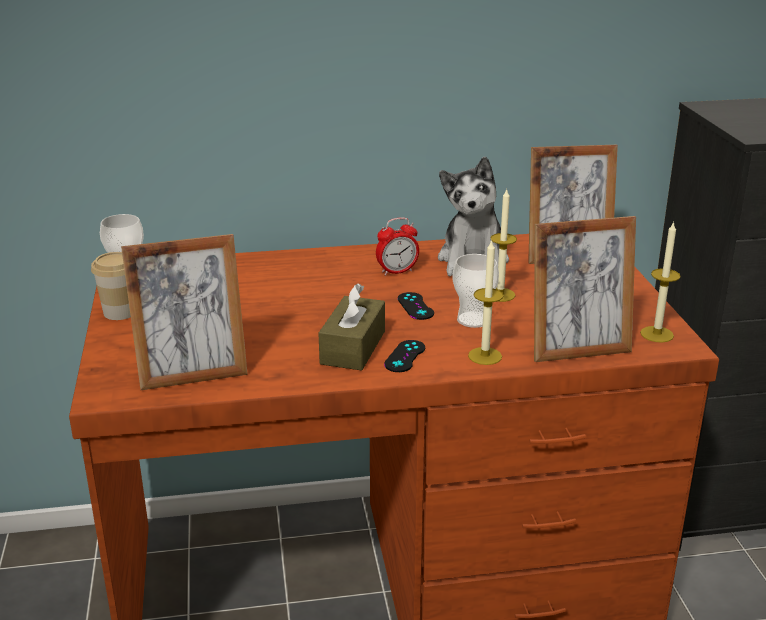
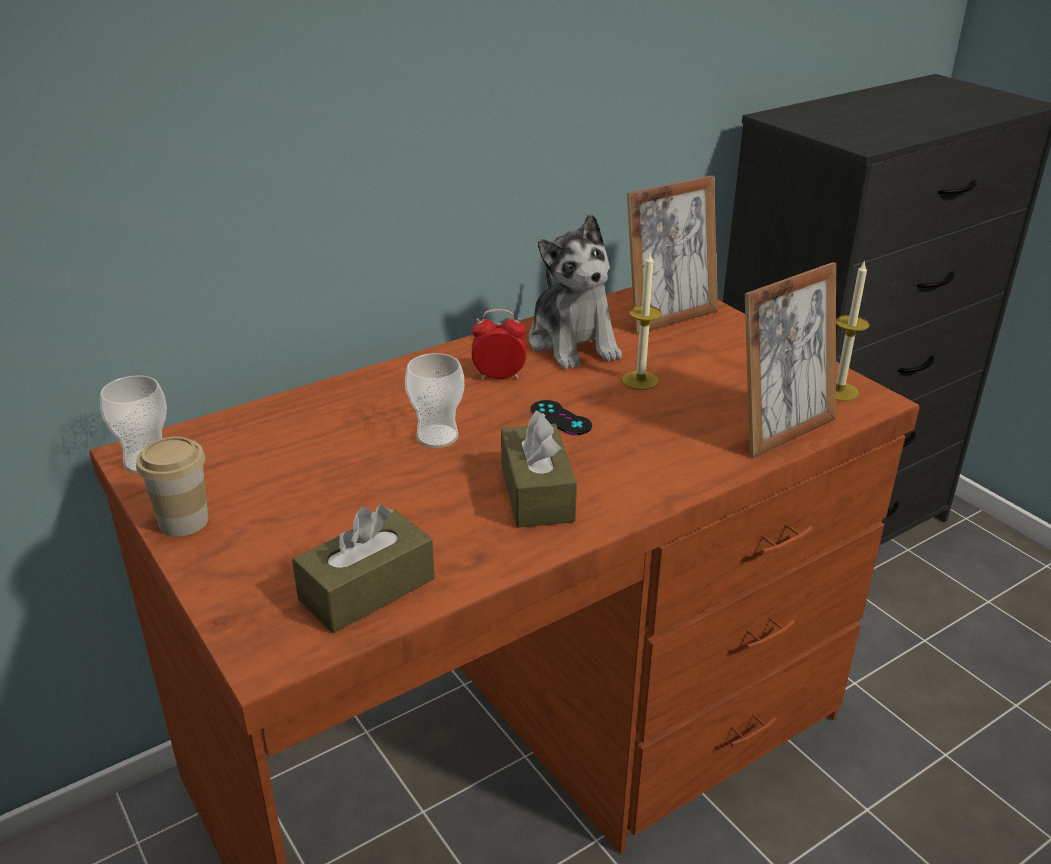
camera: 25 degrees left, 5 degrees up
picture frame [121,234,248,390] -> brown tissue box [292,505,435,633]
alarm clock [376,217,419,276] -> alarm clock turned 135 degrees counterclockwise [472,309,527,379]
black game controller [384,340,425,372] -> none
cup [452,254,499,328] -> cup moved to [405,353,464,448]
candle [468,239,503,365] -> none

